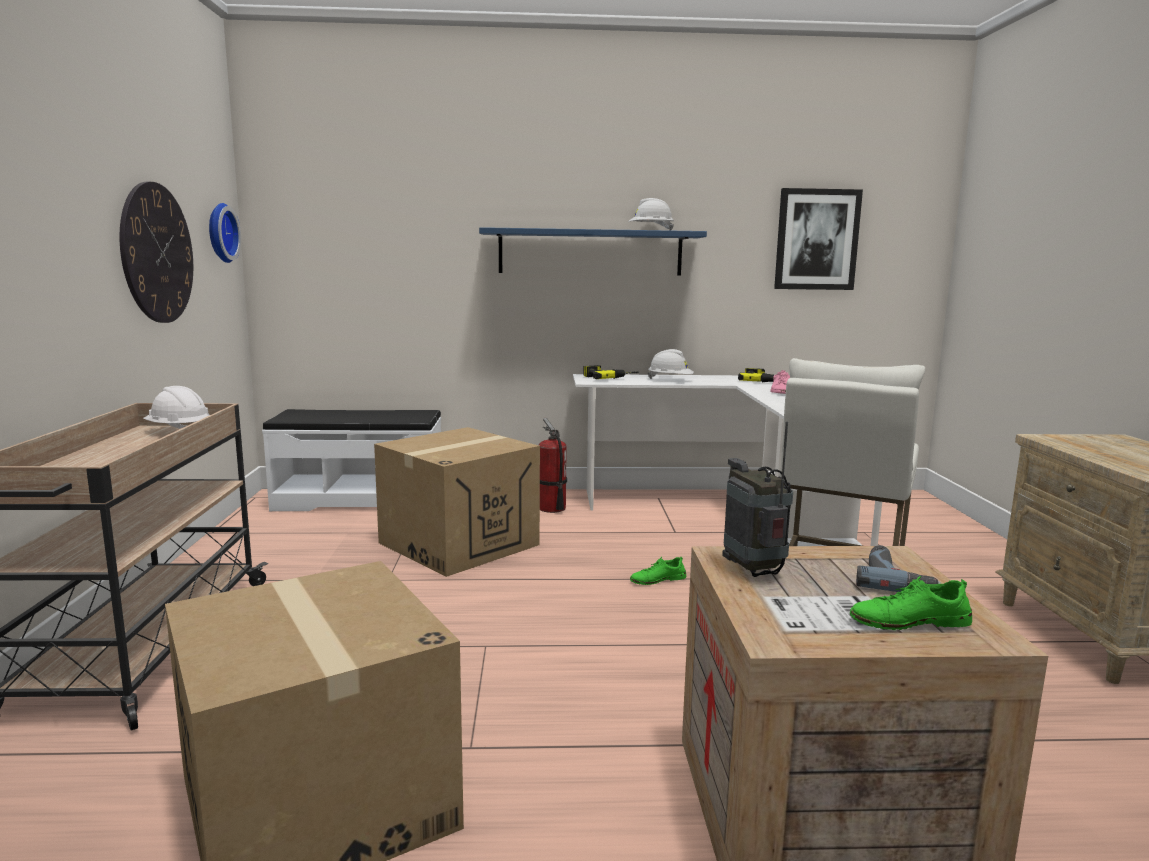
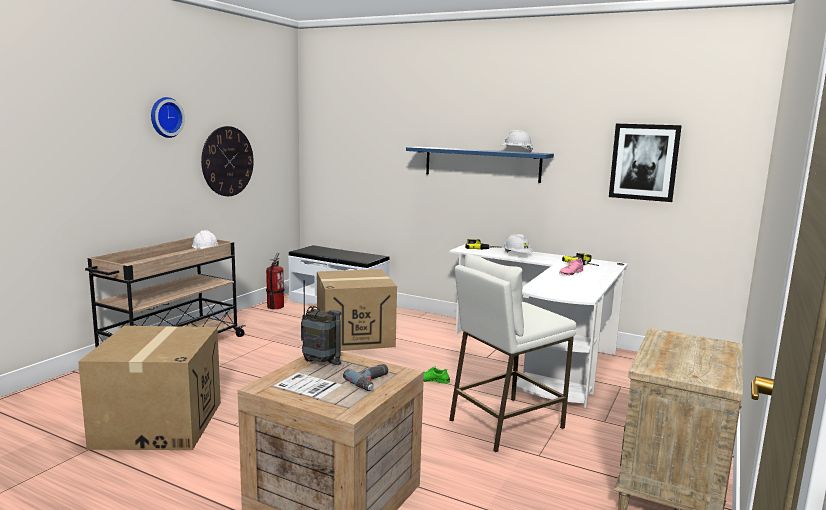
camera: 30 degrees right, 0 degrees up
wall clock [209,203,241,263] -> wall clock moved to [151,97,185,138]
fire extinguisher [539,418,567,513] -> fire extinguisher moved to [266,253,284,309]
radio [722,421,793,577] -> radio turned 105 degrees clockwise [301,280,342,365]
green shoe [850,576,972,630] -> none

